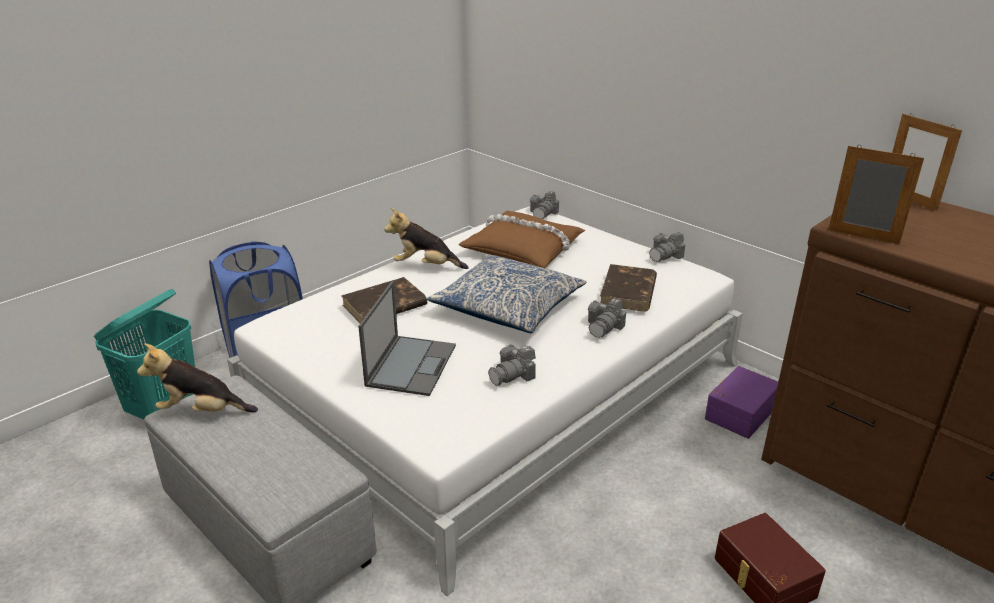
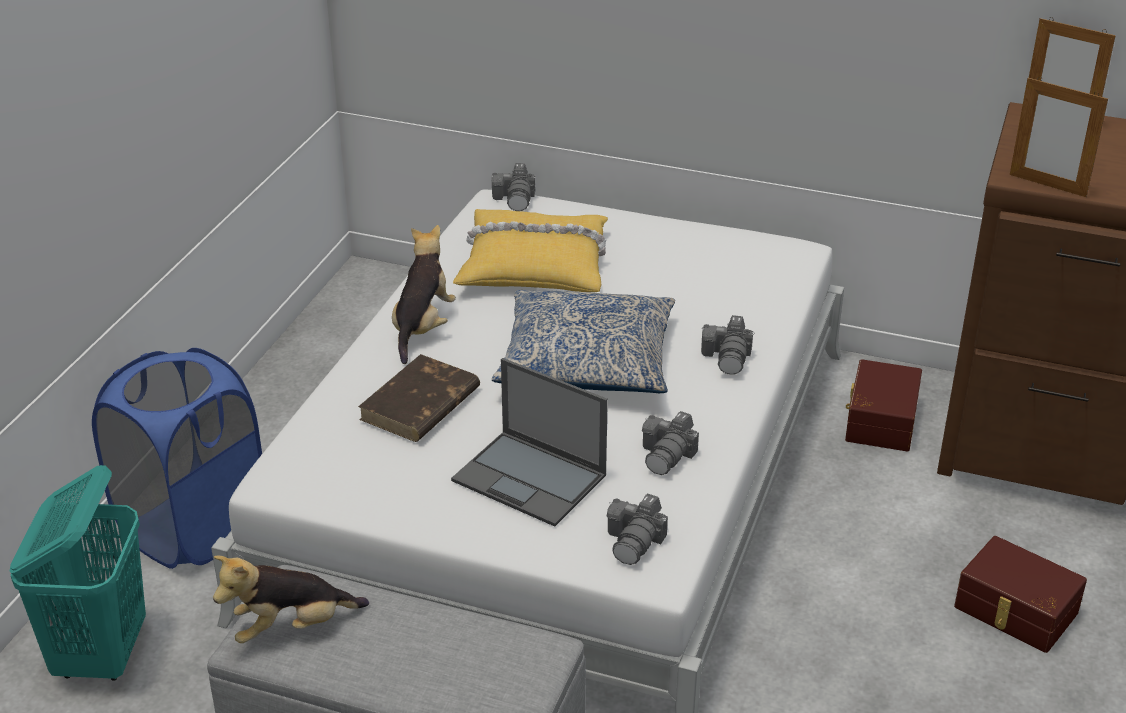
camera: 25 degrees left, 5 degrees up
laptop [358,281,456,396] -> laptop turned 135 degrees clockwise [451,358,608,527]
plush toy [384,208,469,269] -> plush toy turned 120 degrees clockwise [392,225,456,364]
brown pillow [459,211,585,268] -> yellow pillow [453,209,608,292]
brown book [600,264,657,312] -> none
camera [649,232,685,262] -> camera moved to [607,494,668,565]
purple storage box [705,366,778,439] -> brown storage box [845,359,922,452]
picture frame [829,146,924,244] -> picture frame turned 150 degrees counterclockwise [1010,77,1108,197]

